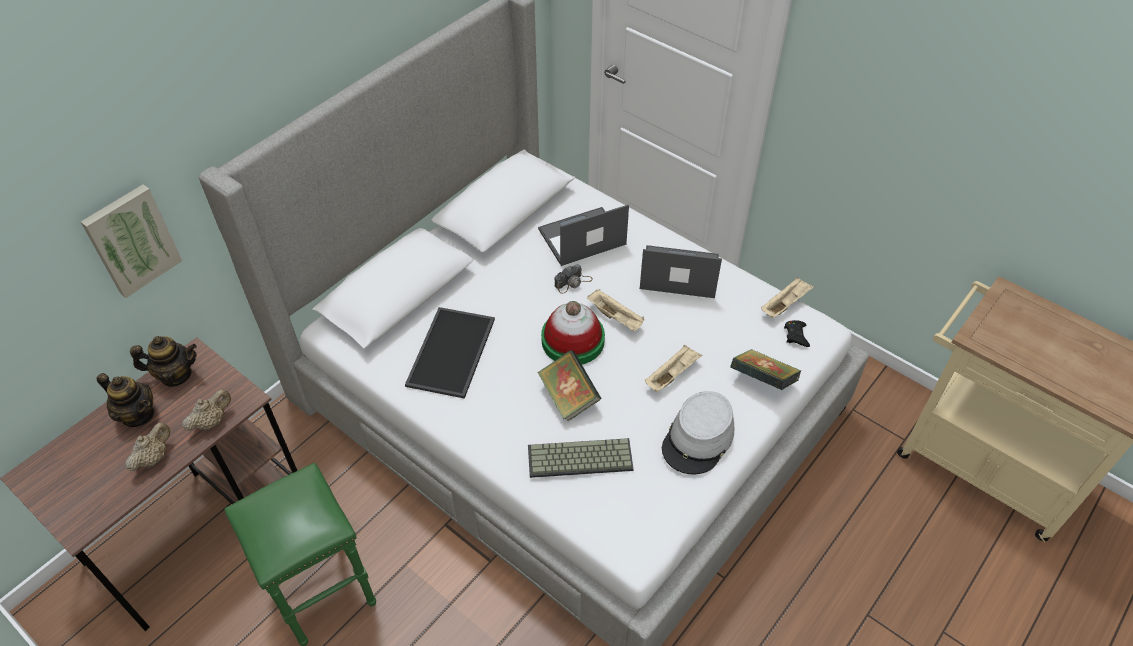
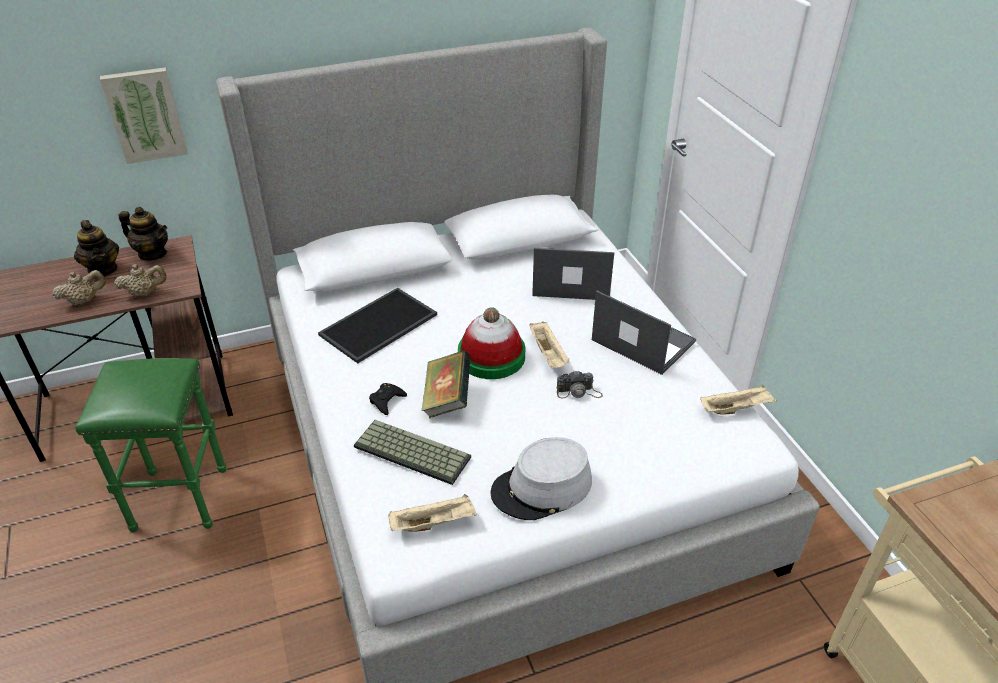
camera: 30 degrees right, 10 degrees down
camera [555,264,593,294] -> camera moved to [557,371,603,398]
beige tray [645,345,702,392] -> beige tray moved to [388,494,477,532]
book [730,349,801,390] -> none
black game controller [784,320,810,347] -> black game controller moved to [369,383,407,415]

